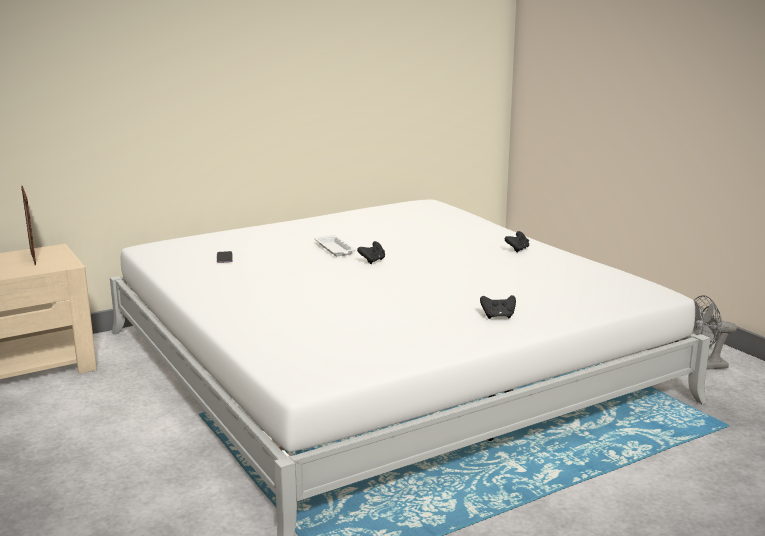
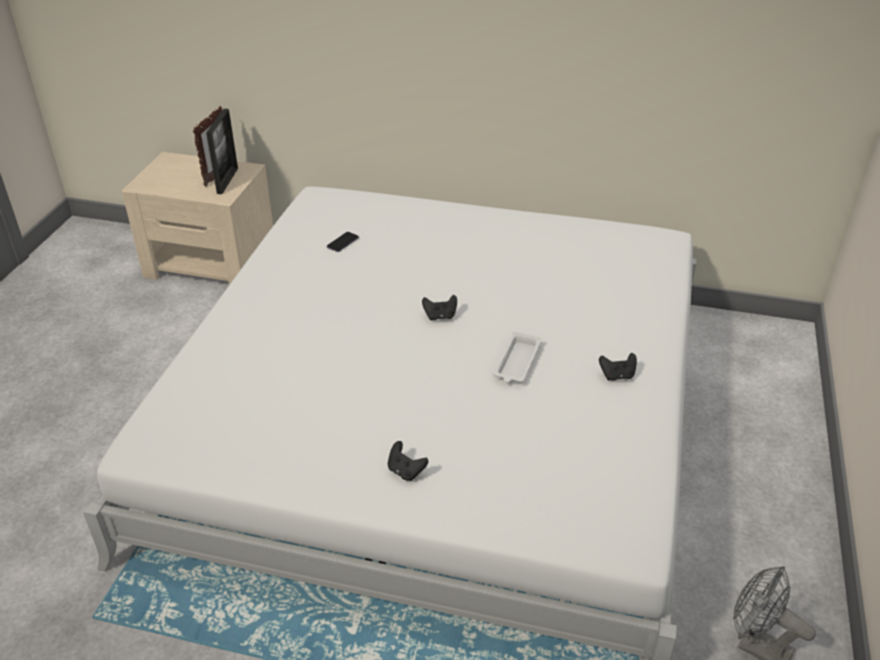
camera: 45 degrees right, 20 degrees up
white tray [315,235,356,256] -> white tray moved to [493,332,542,382]
none -> picture frame [206,109,238,194]

